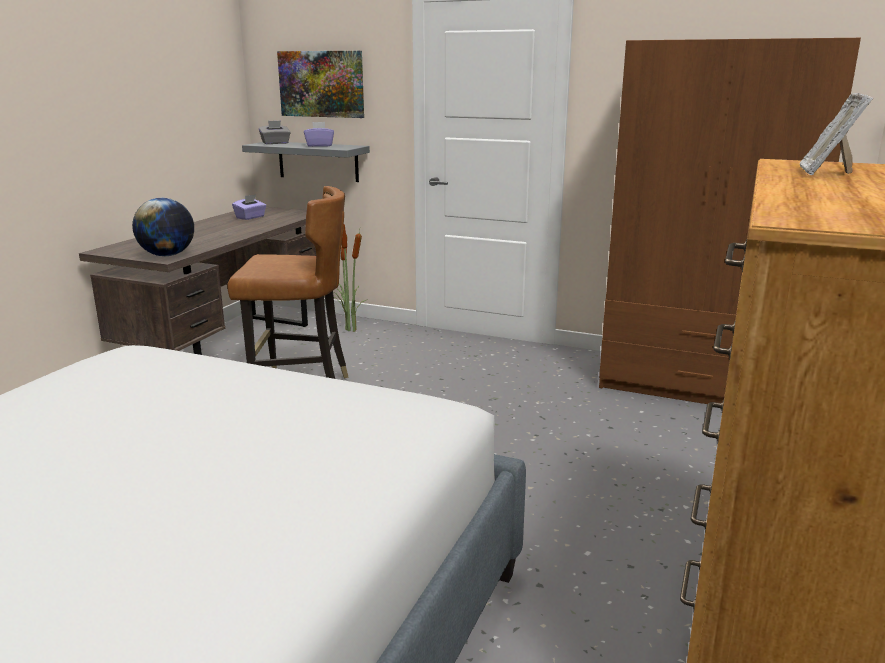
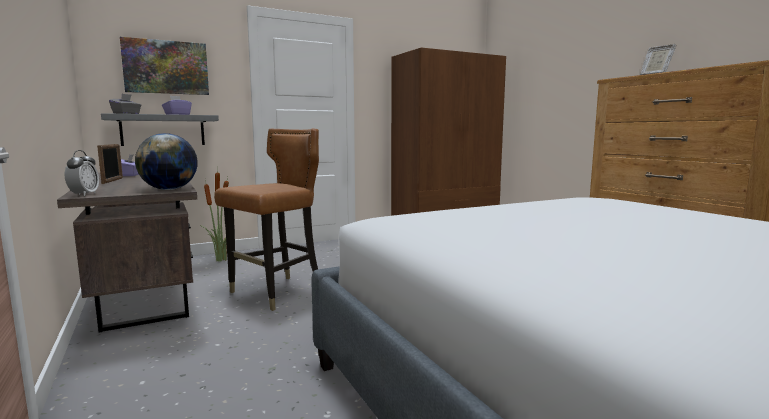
camera: 50 degrees left, 10 degrees down
none -> alarm clock [64,150,99,196]
none -> picture frame [97,144,123,184]

